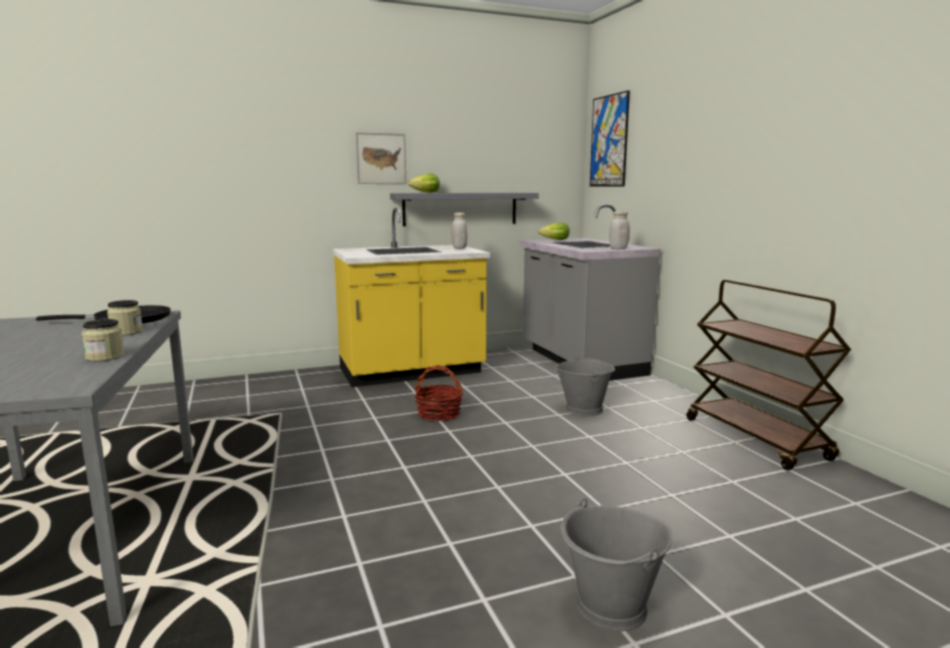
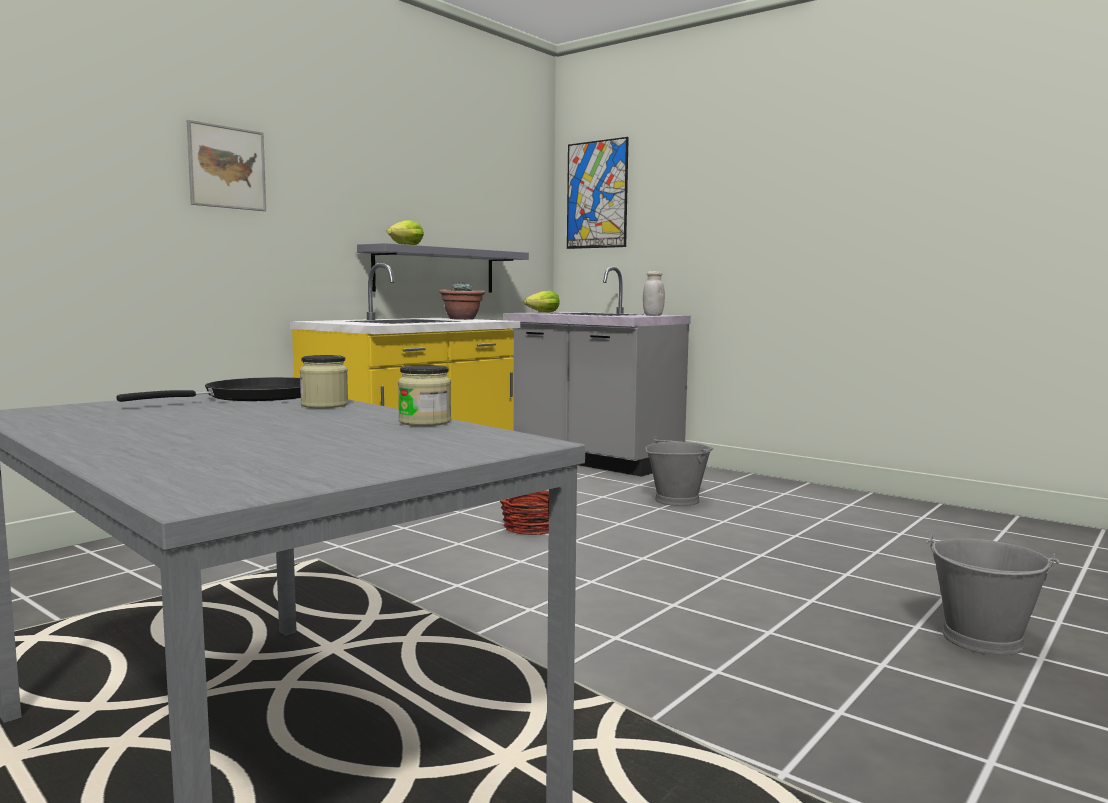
camera: 30 degrees left, 5 degrees down
picture [356,132,406,184] -> picture moved to [187,119,266,211]
white jar [451,213,467,249] -> potted plant [439,282,485,320]
brown cart [687,280,851,470] -> none

